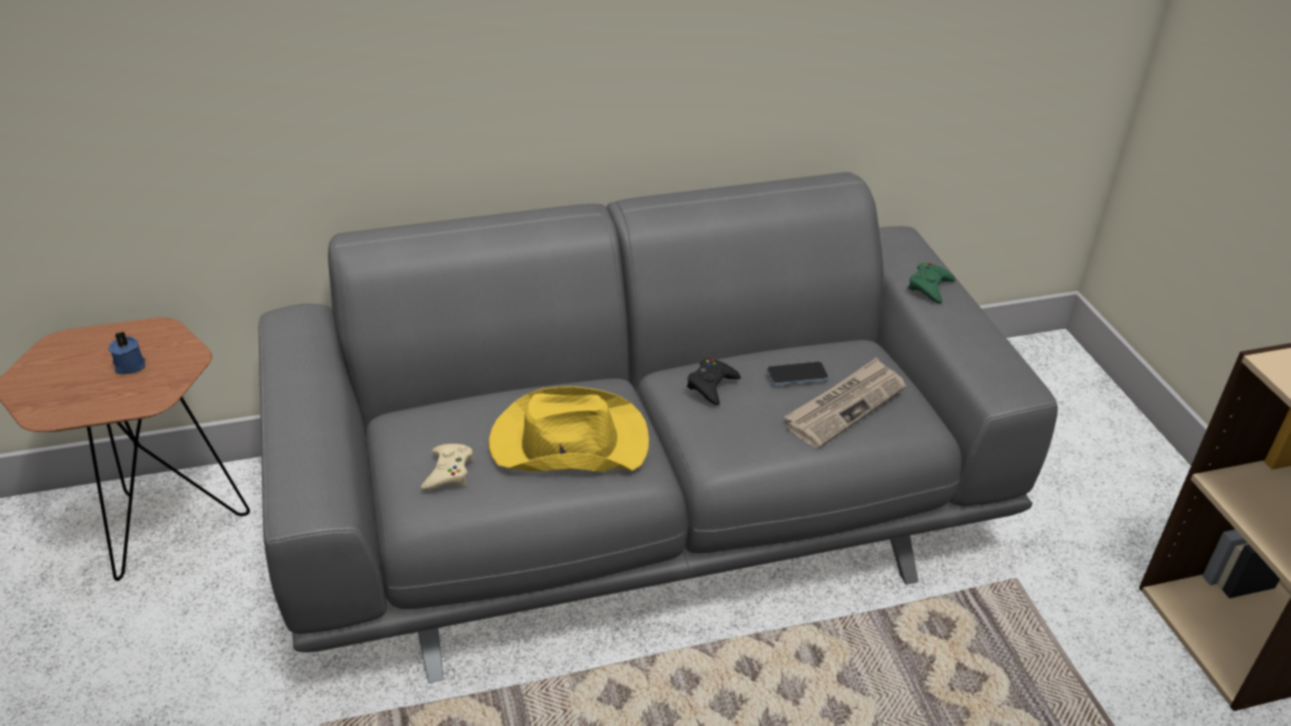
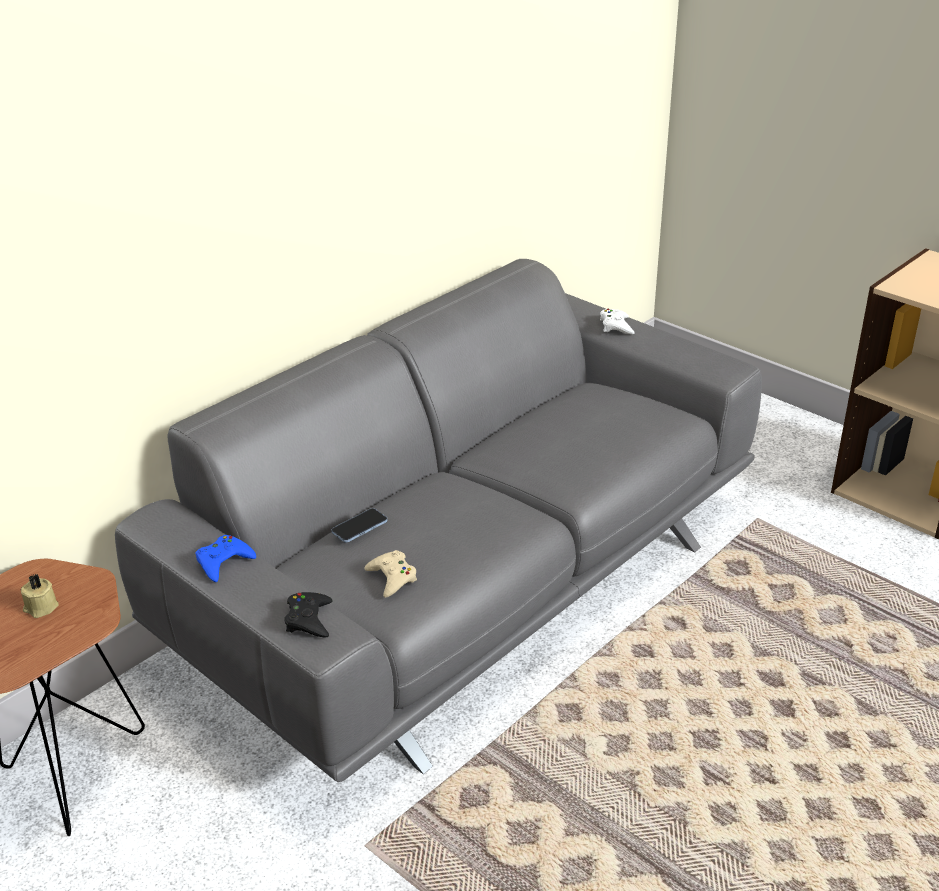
camera: 30 degrees left, 5 degrees down
blue candle [109,331,145,374] -> beige candle [21,574,59,618]
yellow hat [489,386,649,472] -> none
black game controller [687,359,741,405] -> black game controller moved to [284,592,333,638]
phone [767,361,829,386] -> phone moved to [331,508,388,543]
newspaper [784,357,906,449] -> none
green game controller [908,263,956,304] -> white game controller [600,309,635,334]
none -> blue game controller [195,535,256,582]

